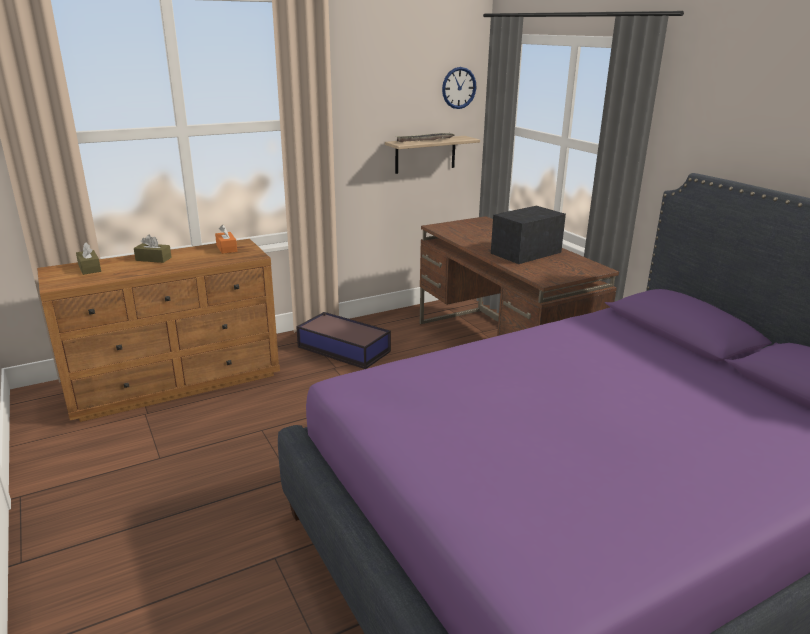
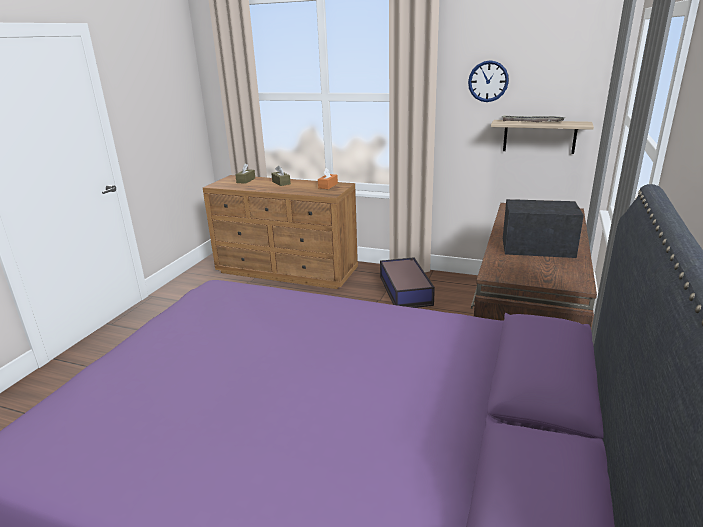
camera: 50 degrees right, 0 degrees up
wall clock [442,67,476,109] -> wall clock moved to [468,60,509,102]

